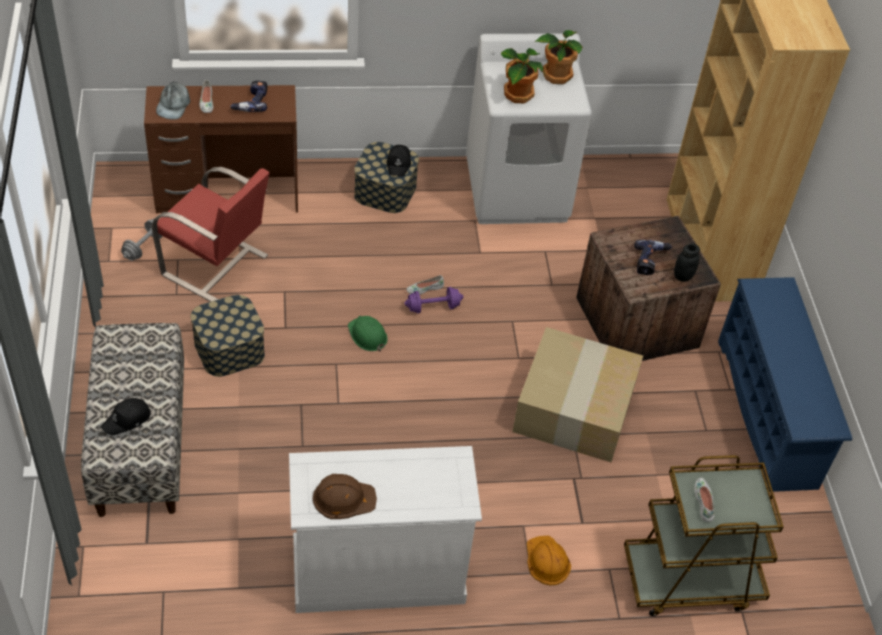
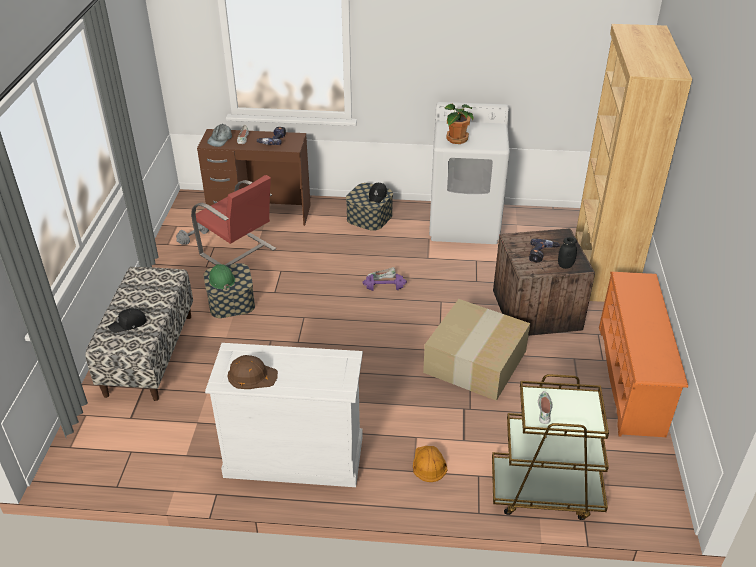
camera: 15 degrees right, 10 degrees down
green hard hat [348,316,388,351] -> green hard hat moved to [209,264,235,290]
potted plant [535,30,583,84] -> none
blue shoe rack [718,277,852,492] -> orange shoe rack [599,272,688,437]

